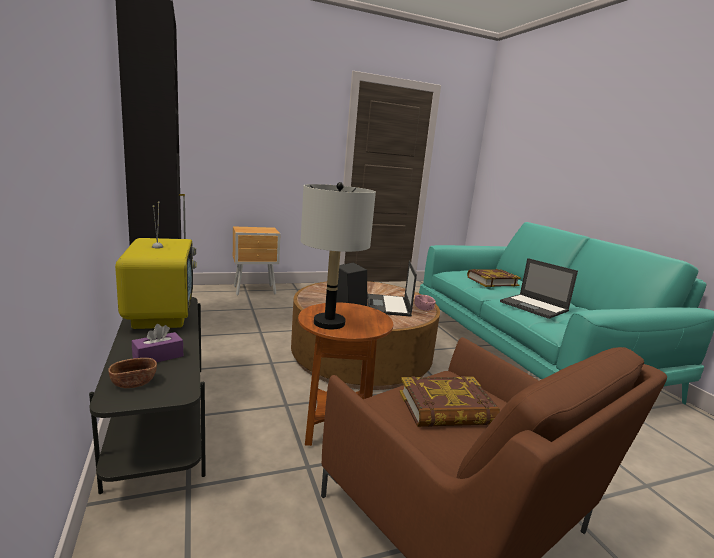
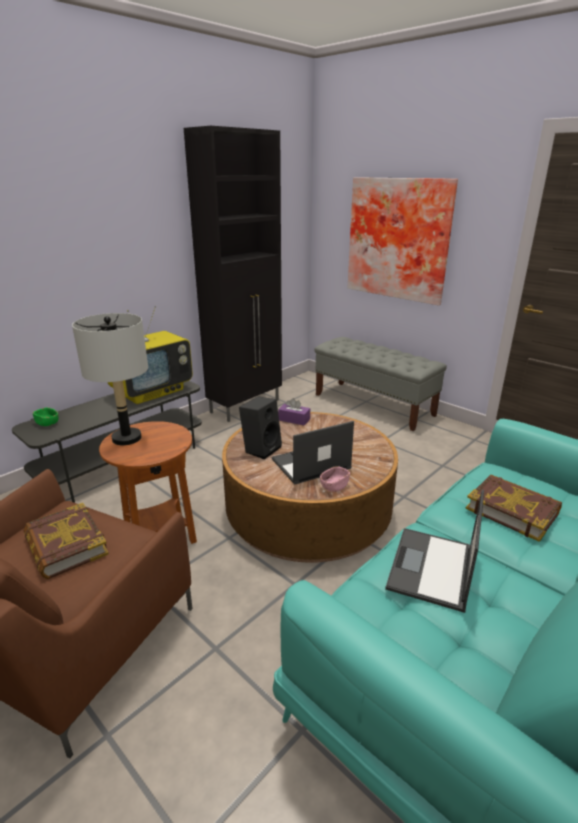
camera: 65 degrees right, 10 degrees up
brown bowl [108,358,157,388] -> green bowl [33,408,59,426]
purple tissue box [132,324,183,362] -> purple tissue box moved to [278,398,310,426]
brown nightstand [233,226,280,295] -> grey bench [314,337,447,431]
none -> picture [348,177,458,306]

